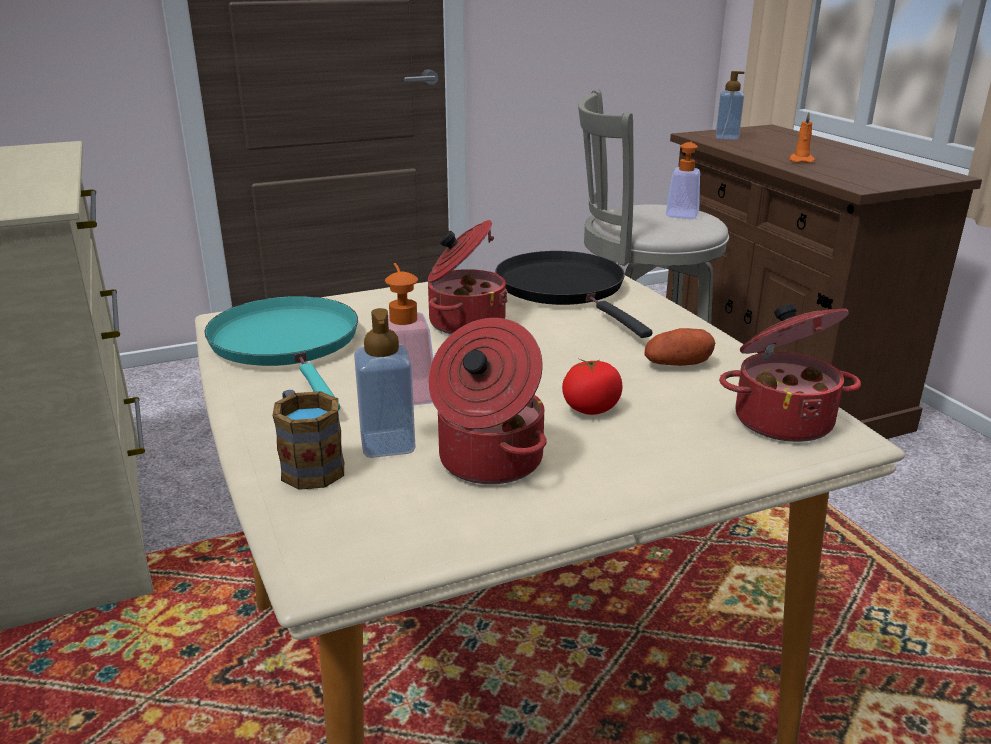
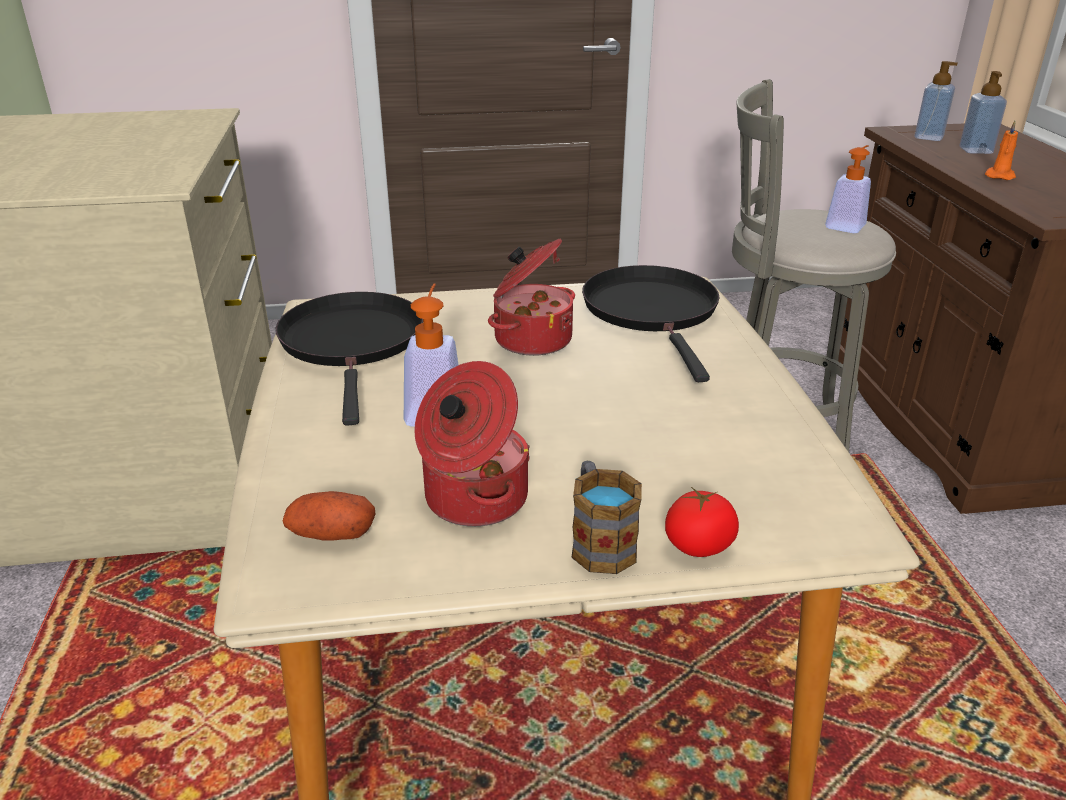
camera: 15 degrees right, 5 degrees up
turquoise frying pan [204,296,358,411] -> black frying pan [276,292,423,426]
mug [272,390,344,490] -> mug moved to [571,461,642,574]
soap dispenser [354,308,416,458] -> soap dispenser moved to [959,71,1007,154]
tomato [562,359,622,415] -> tomato moved to [665,486,739,557]
potato [645,328,715,366] -> potato moved to [283,491,375,541]
cooking pot [719,303,861,442] -> none

